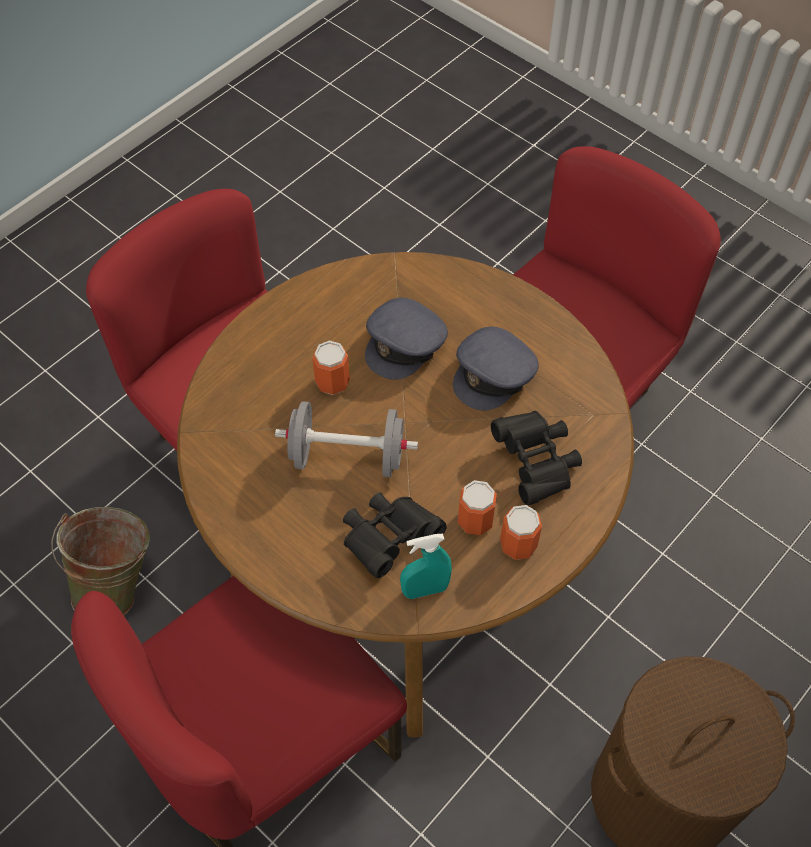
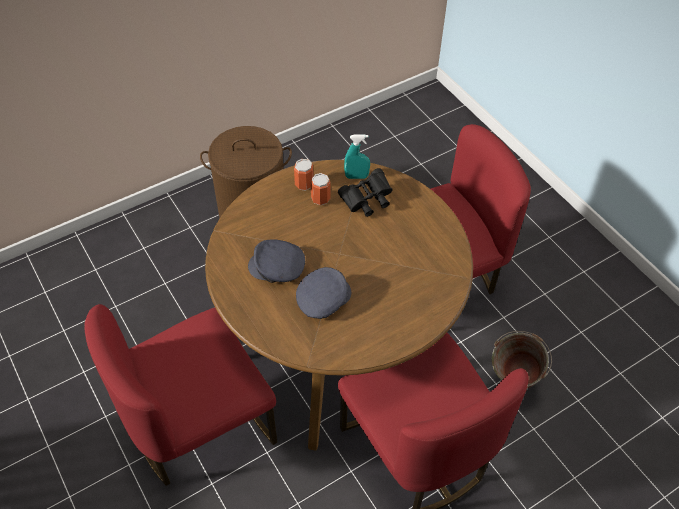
camera: 165 degrees left, 5 degrees down
grey dumbbell [275,401,418,477] -> none
can [312,340,350,395] -> none
grey cap [453,326,539,411] -> grey cap turned 135 degrees counterclockwise [248,239,305,283]
black binoculars [491,411,582,505] -> none

